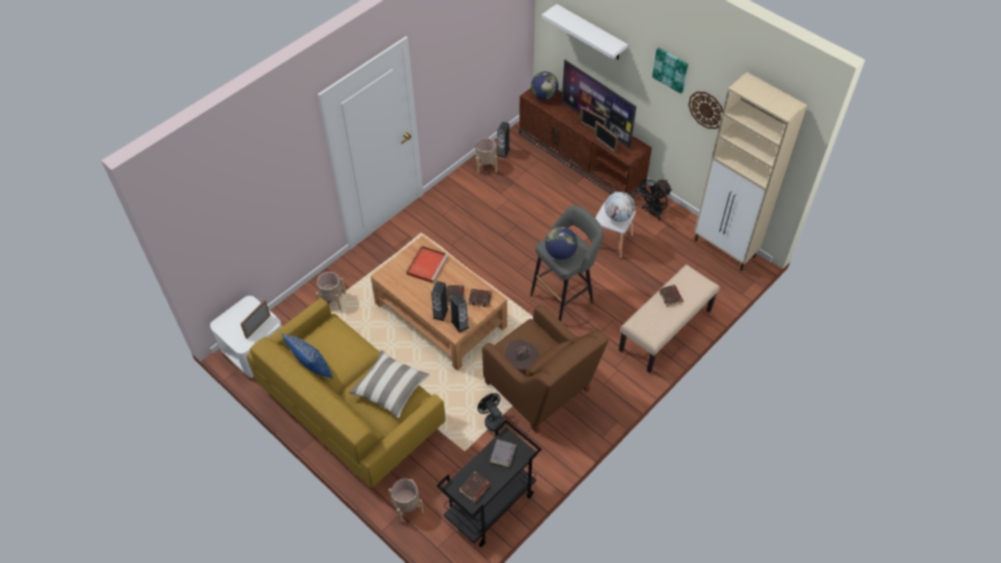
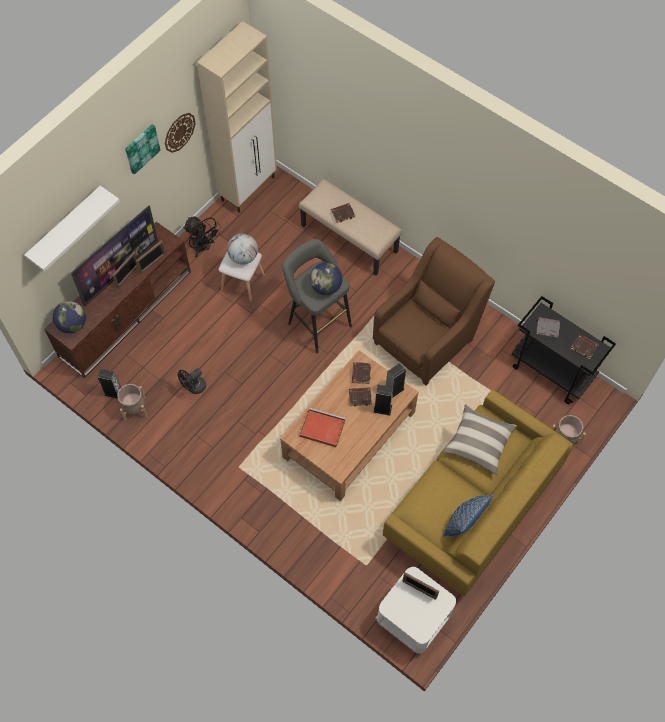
camera: 95 degrees left, 10 degrees up
beige planter [316,272,346,310] -> none
black fan [477,393,505,432] -> black fan moved to [178,368,206,394]
brown hat [505,340,540,370] -> none

